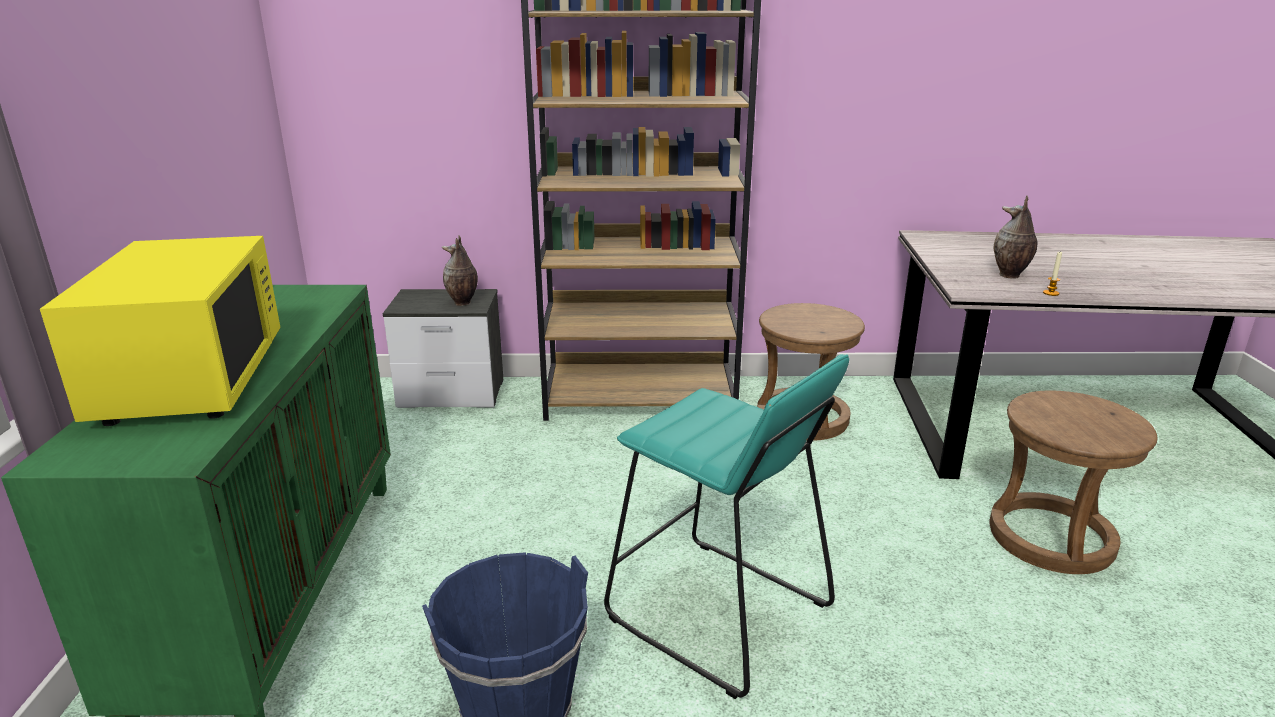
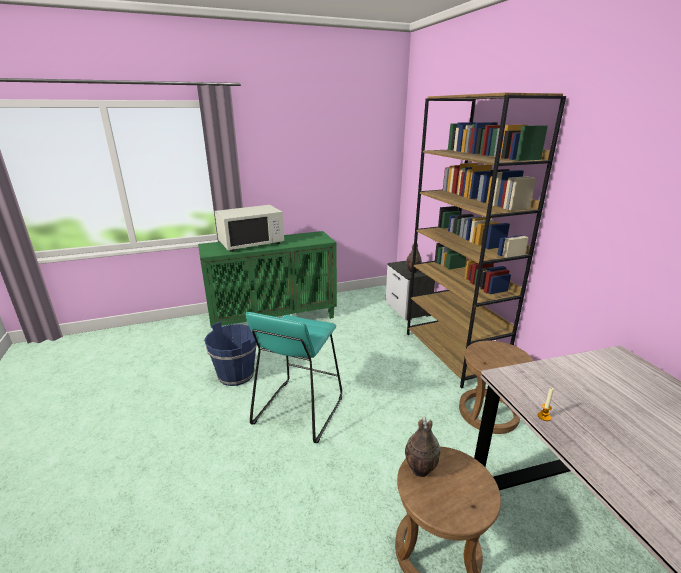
camera: 70 degrees right, 0 degrees up
yellow microwave [40,236,281,426] -> white microwave [215,205,284,252]
vase [994,195,1038,278] -> vase moved to [405,416,441,477]

